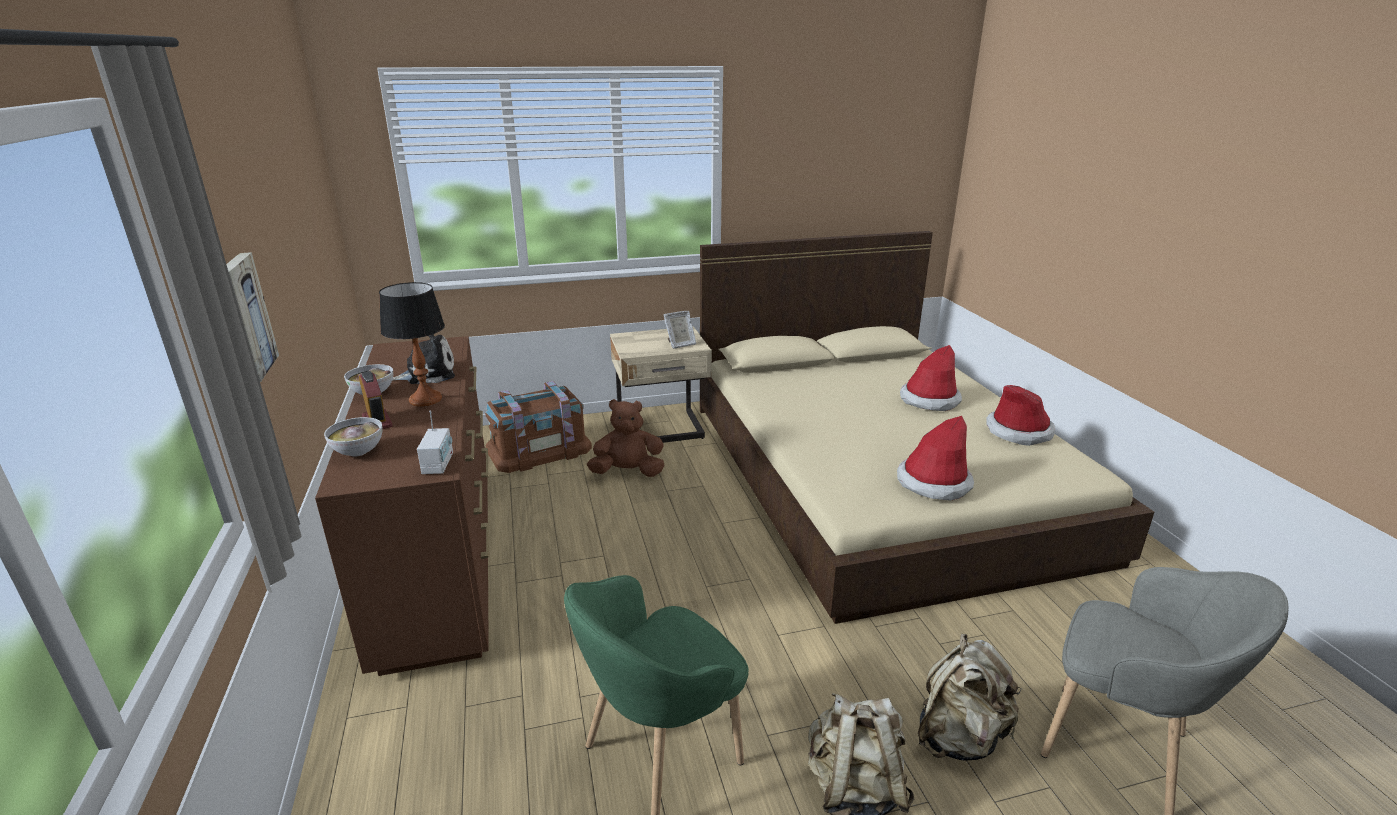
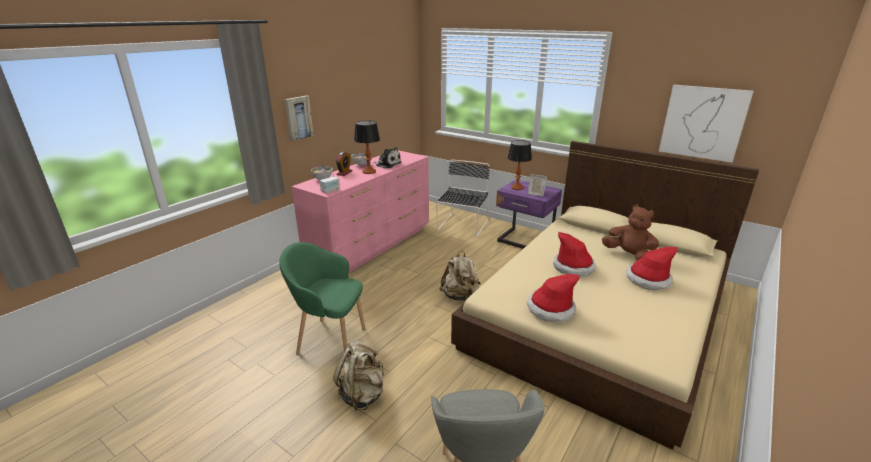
camera: 50 degrees right, 0 degrees up
brown dresser [315,336,489,676] -> pink dresser [291,150,429,272]
brown storage box [485,381,592,473] -> black chair [436,160,490,237]
brown plush toy [587,399,664,477] -> brown plush toy moved to [602,204,659,261]
beige nightstand [610,326,712,443] -> purple nightstand [496,179,562,249]
beige backpack [918,634,1022,761] -> beige backpack moved to [439,251,481,301]
hat [986,385,1055,446] -> hat moved to [553,232,597,277]
none -> table lamp [507,140,532,190]
none -> picture [658,85,754,163]

